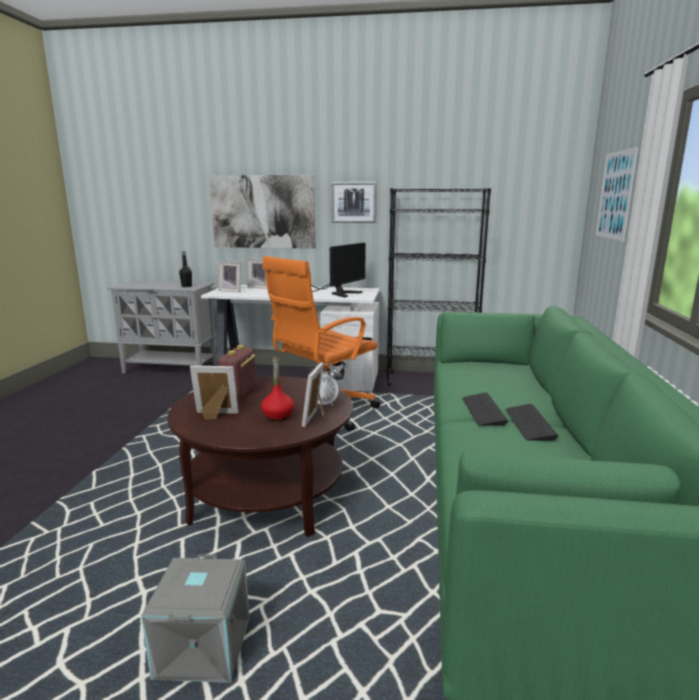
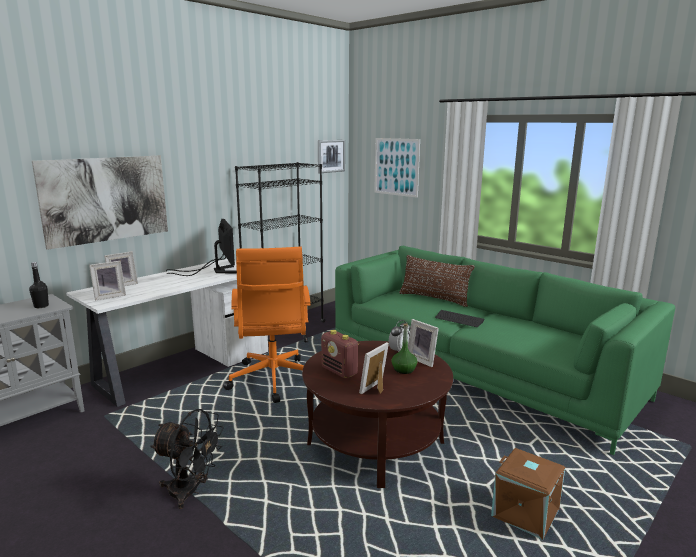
camera: 55 degrees left, 0 degrees up
grey storage box [141,554,249,683] -> brown storage box [491,448,565,540]
red bottle [261,357,294,421] -> green bottle [391,323,417,374]
picture [331,182,377,223] -> picture moved to [318,140,345,173]
keyboard [505,404,558,441] -> none
none -> black fan [150,409,223,509]
none -> brown pillow [399,255,474,307]

